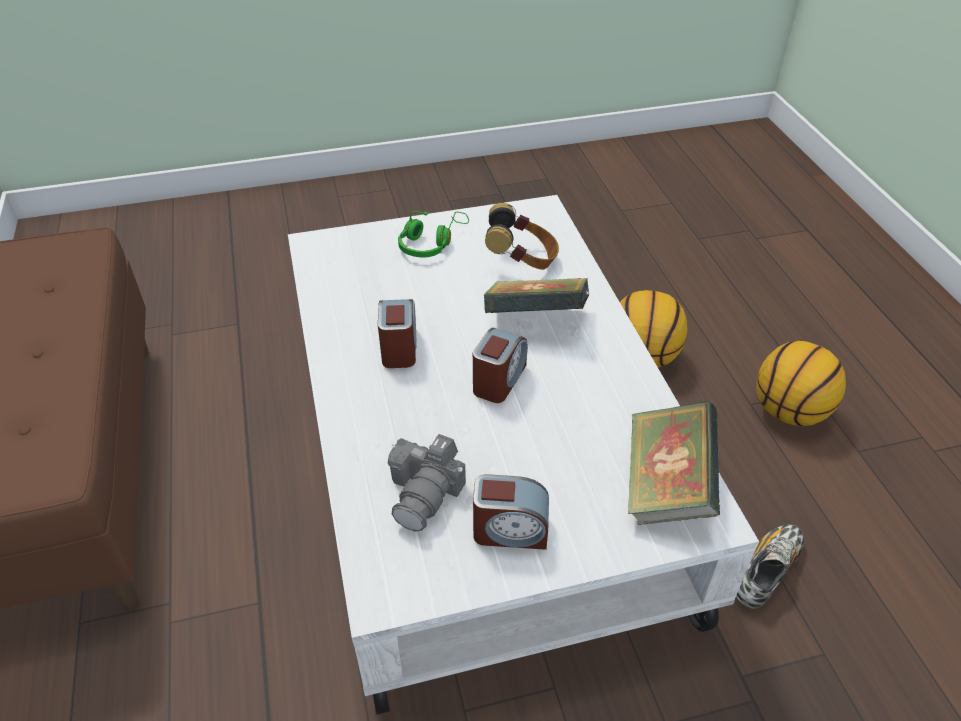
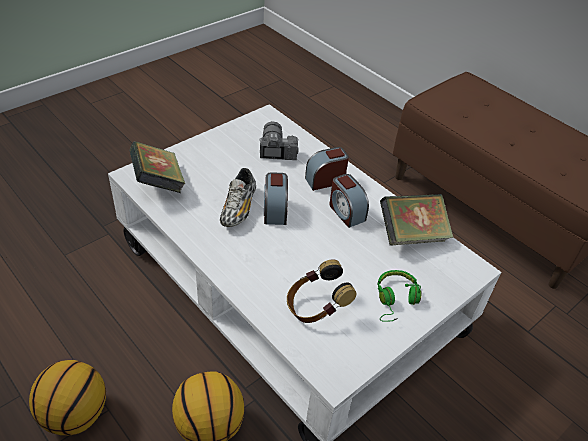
camera: 150 degrees right, 0 degrees up
alarm clock [473,474,549,550] -> alarm clock moved to [305,147,349,191]
book [484,278,589,313] -> book moved to [380,194,454,246]
shoe [736,524,804,609] -> shoe moved to [220,168,256,227]

